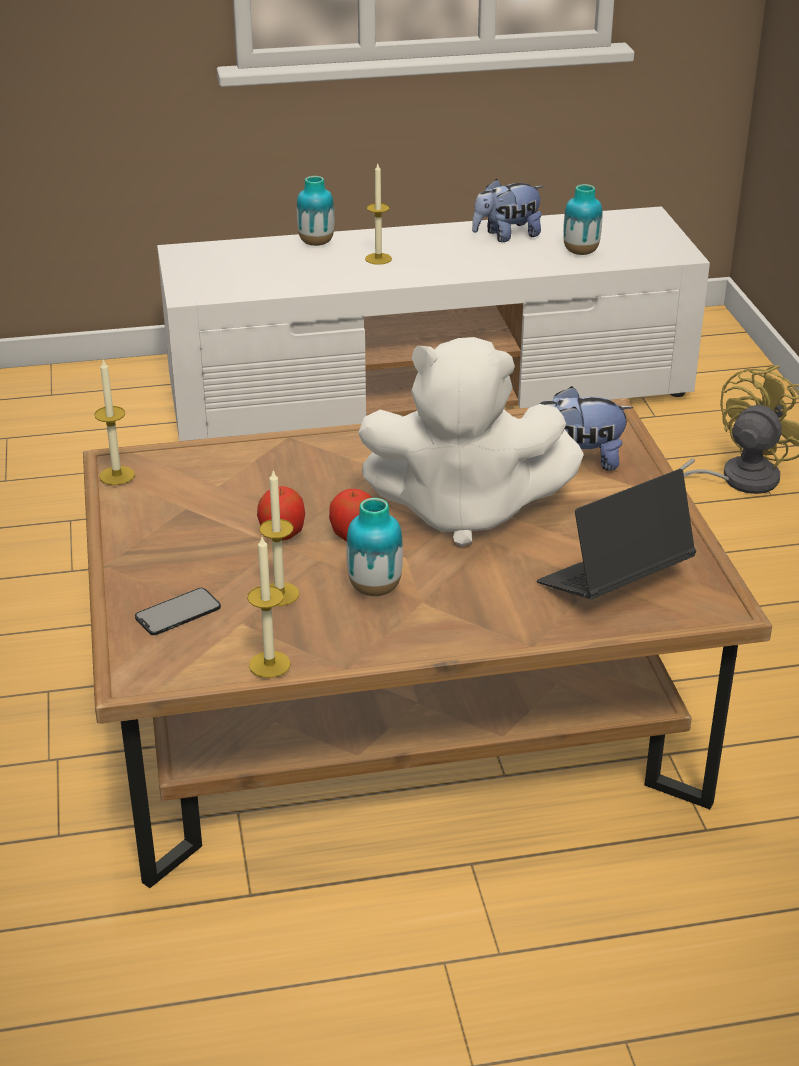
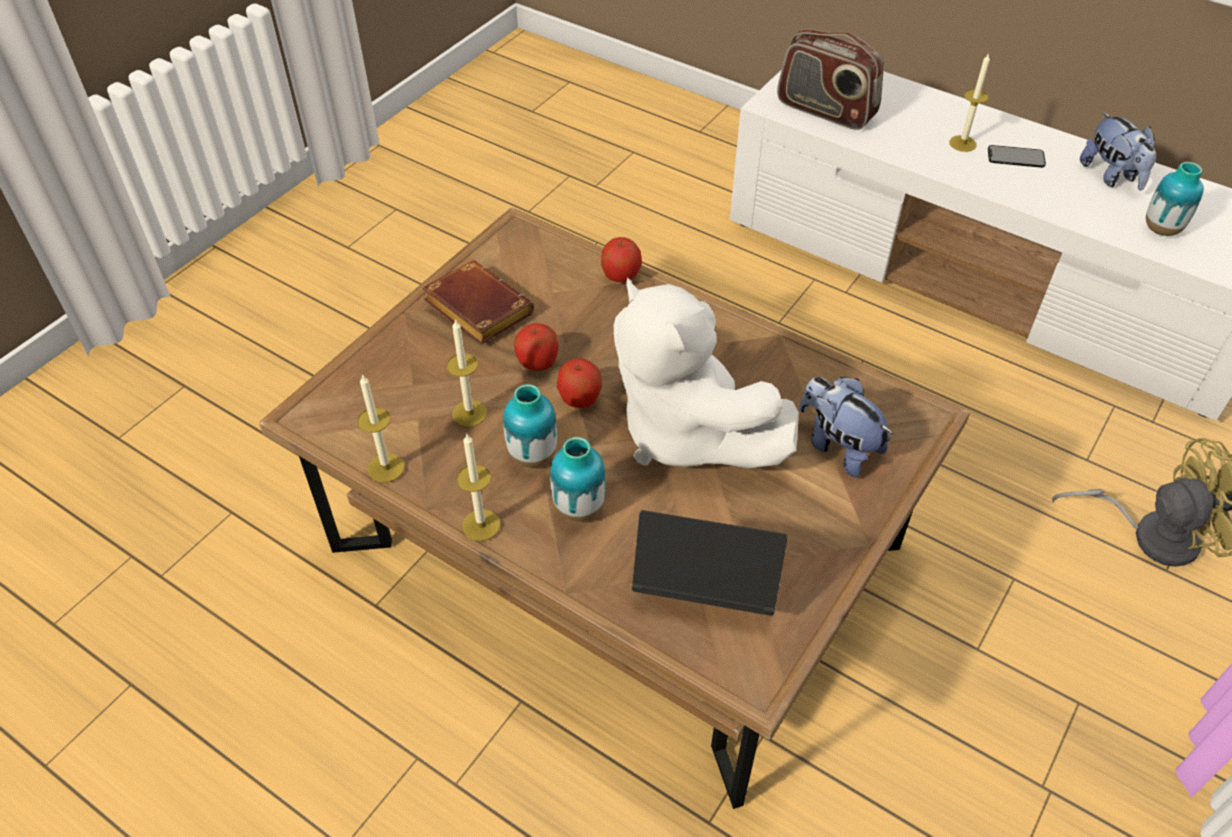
camera: 45 degrees right, 15 degrees up
candle [94,358,135,485] -> candle moved to [457,434,501,541]
phone [135,588,221,635] -> phone moved to [988,145,1046,168]
vase [297,176,335,246] -> vase moved to [550,437,606,521]
plush toy [472,179,544,242] -> plush toy turned 135 degrees counterclockwise [1080,112,1156,191]
none -> brown book [423,260,534,344]
none -> apple [601,237,642,282]
none -> radio [777,29,884,130]

